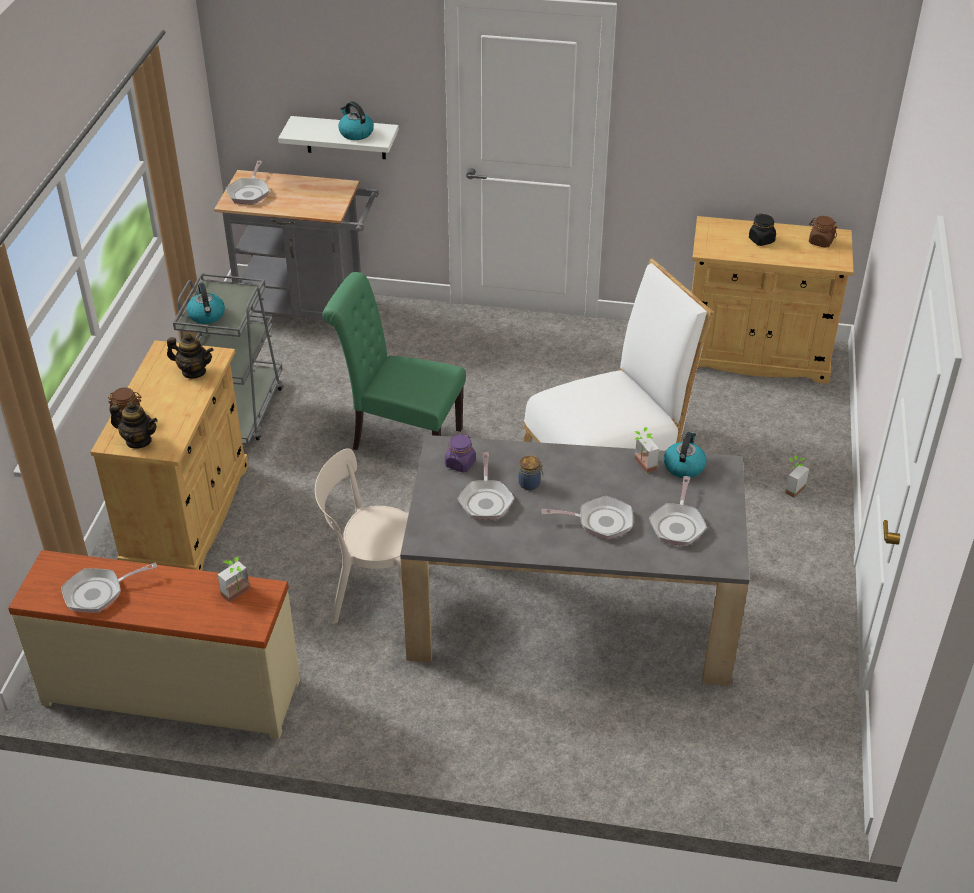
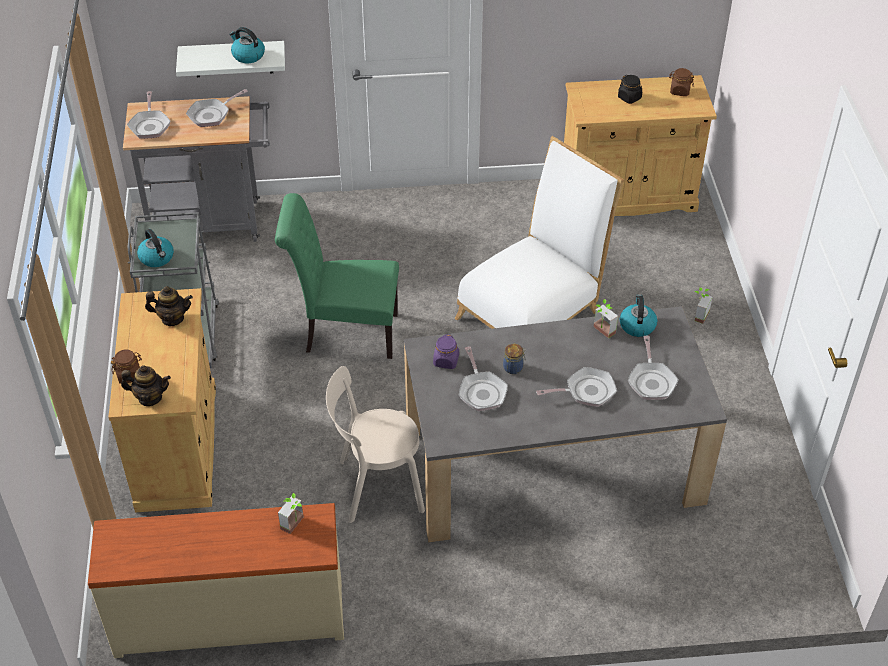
camera: 15 degrees left, 5 degrees up
frying pan [61,563,157,613] -> frying pan moved to [186,89,248,127]

